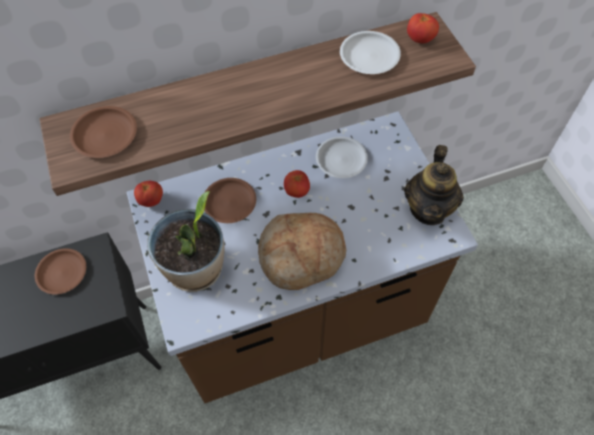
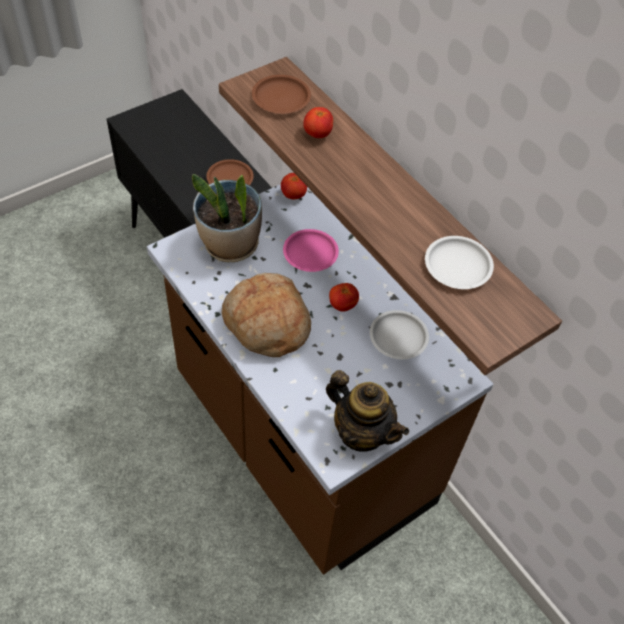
camera: 70 degrees right, 5 degrees down
brown plate [204,178,256,223] -> pink plate [283,229,339,272]
teapot [404,145,464,225] -> teapot turned 135 degrees counterclockwise [326,370,409,452]
tomato [407,13,439,43] -> tomato moved to [303,107,333,138]

